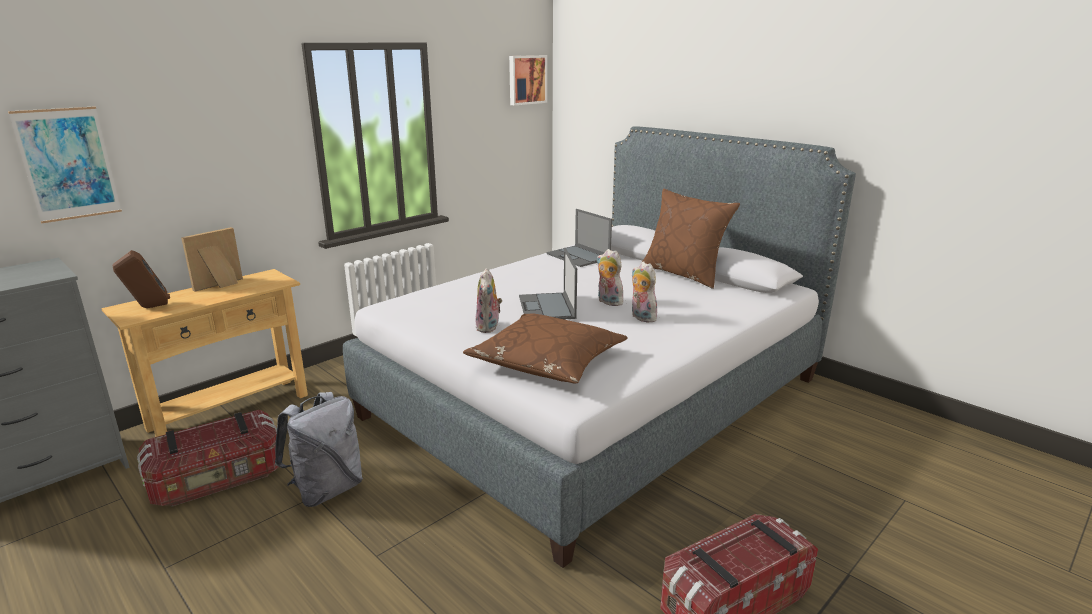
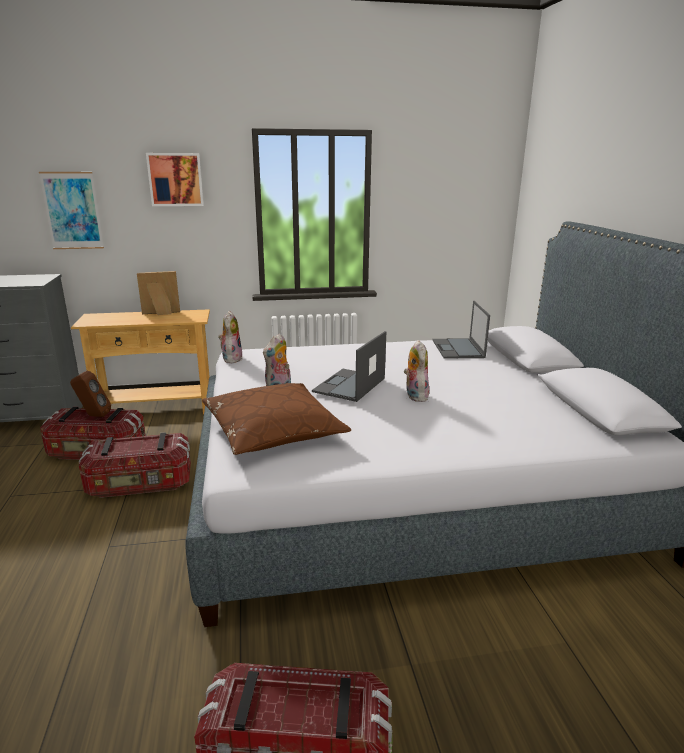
camera: 35 degrees right, 0 degrees up
brown speaker [113,250,170,308] -> brown speaker moved to [70,371,111,417]
grey backpack [275,392,363,507] -> storage box [79,432,191,498]
picture [509,55,547,105] -> picture moved to [146,153,204,206]
plush toy [632,262,657,322] -> plush toy moved to [218,311,243,363]
brown pillow [641,188,740,289] -> none

